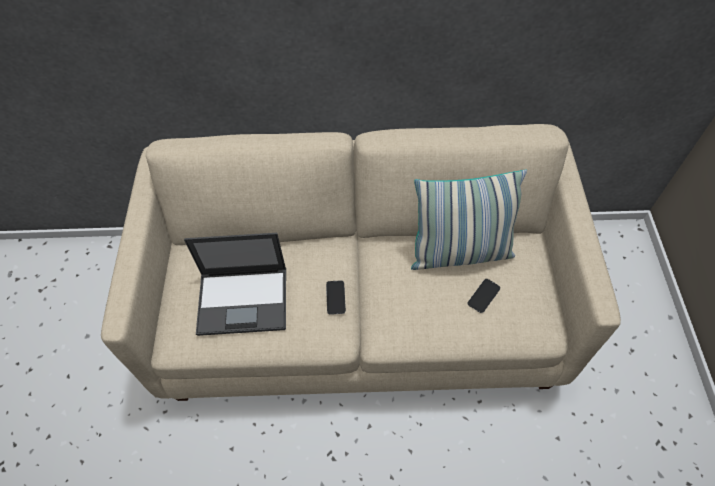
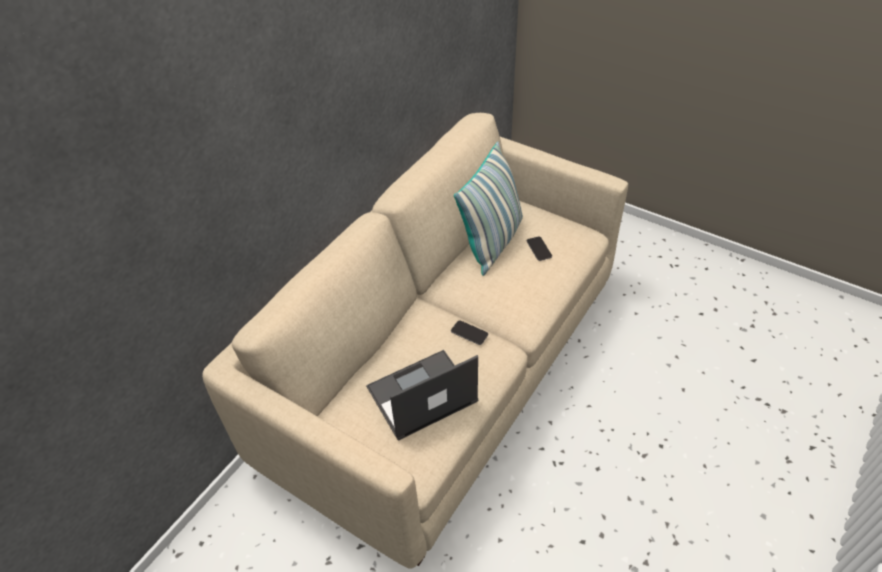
camera: 55 degrees left, 10 degrees down
laptop [184,233,286,336] -> laptop turned 150 degrees counterclockwise [366,350,478,441]

